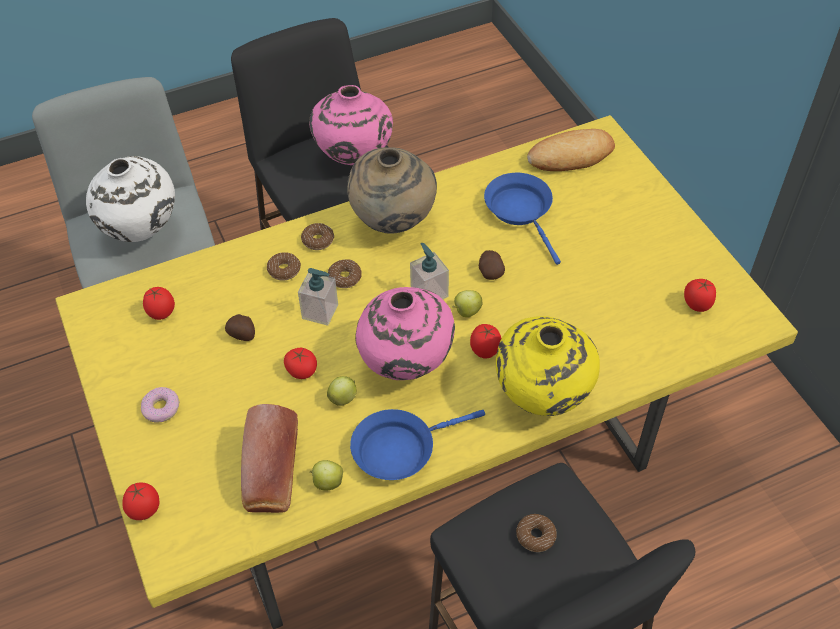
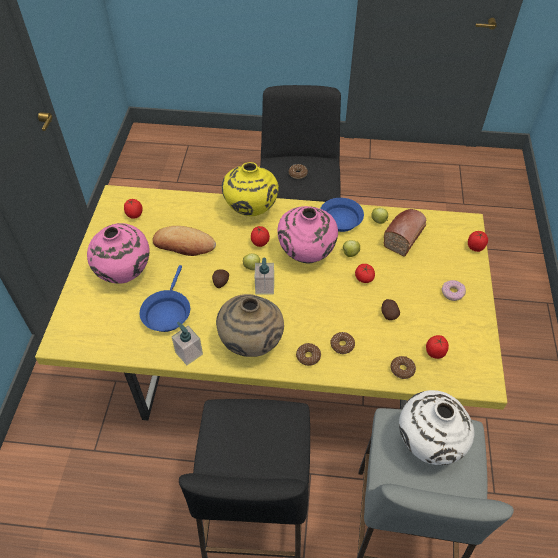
camera: 150 degrees left, 0 degrees up
soap dispenser [298,268,338,326] -> soap dispenser moved to [171,322,203,365]
pink vase [309,85,393,165] -> pink vase moved to [87,223,150,284]
donut [328,259,362,288] -> donut moved to [390,356,416,379]
bread [527,129,615,171] -> bread moved to [152,226,216,256]

